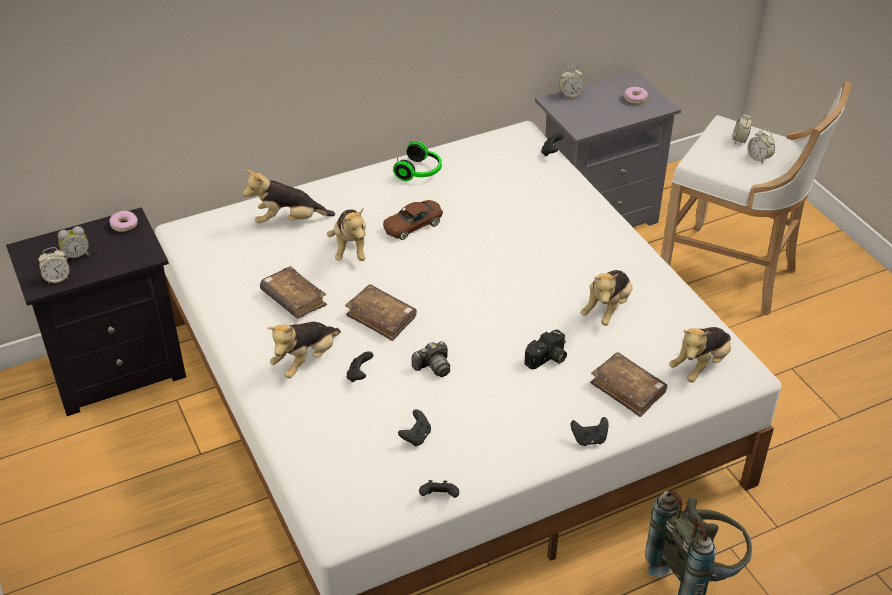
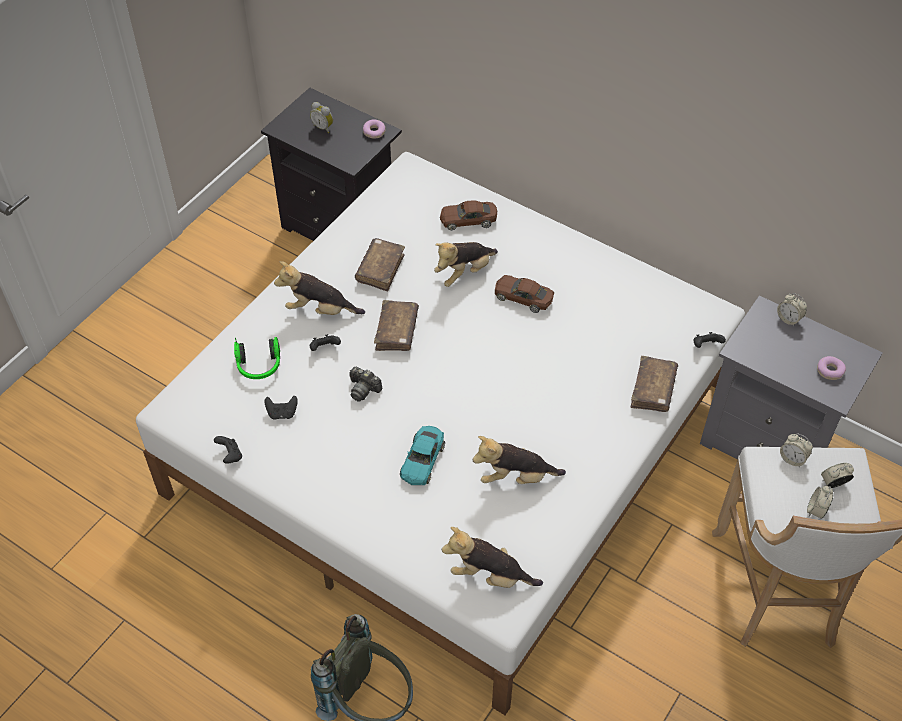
camera: 60 degrees right, 10 degrees up
alarm clock [38,247,70,284] -> alarm clock moved to [780,433,813,467]
plush toy [243,170,335,223] -> brown toy car [440,200,497,230]
headphones [393,141,442,181] -> headphones moved to [234,337,280,379]
camera [525,329,567,370] -> turquoise toy car [400,426,445,485]
black game controller [571,417,609,446] -> none
brown book [590,352,667,417] -> brown book moved to [631,356,678,412]

